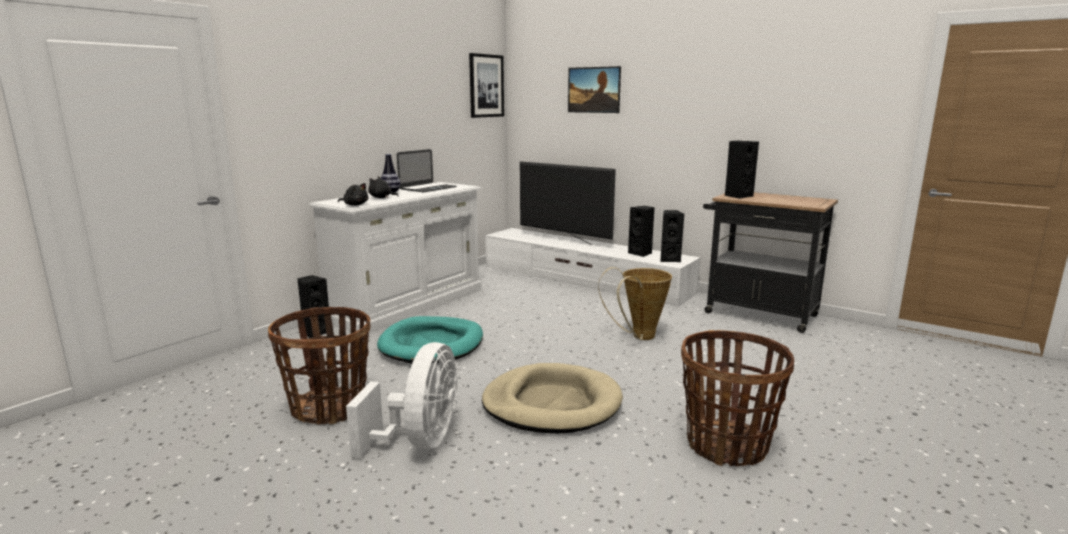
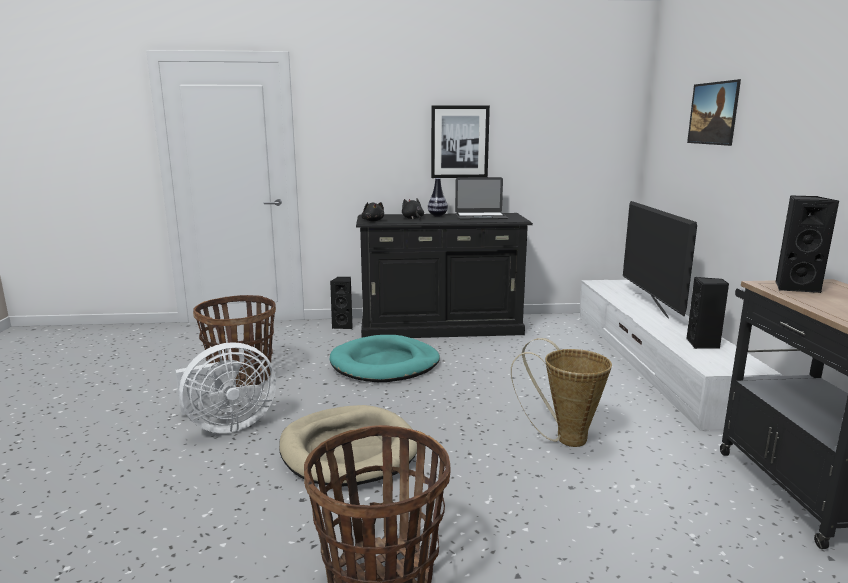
camera: 50 degrees right, 0 degrees up
white cabinet [309,182,482,334] -> black cabinet [356,213,533,338]
picture [469,53,504,118] -> picture moved to [431,105,490,178]
black speaker [660,210,684,262] -> none

